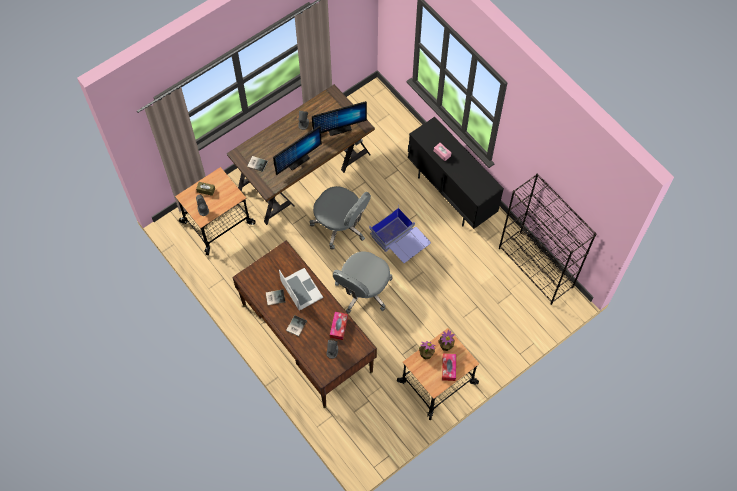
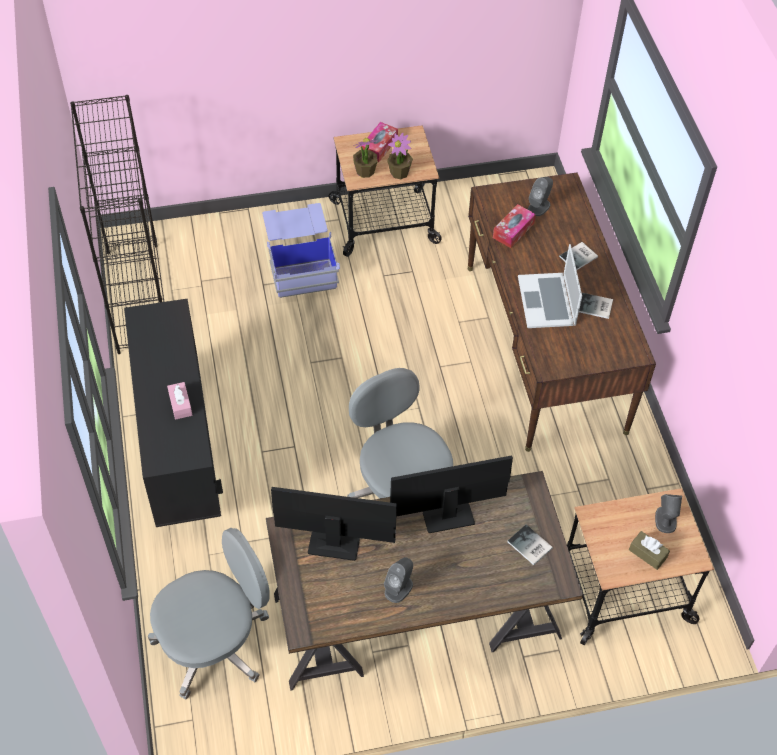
camera: 155 degrees left, 10 degrees down
grey office chair [333,251,393,314] -> grey office chair moved to [148,528,270,699]
blue storage box [369,205,431,263] -> blue storage box moved to [262,203,340,298]

